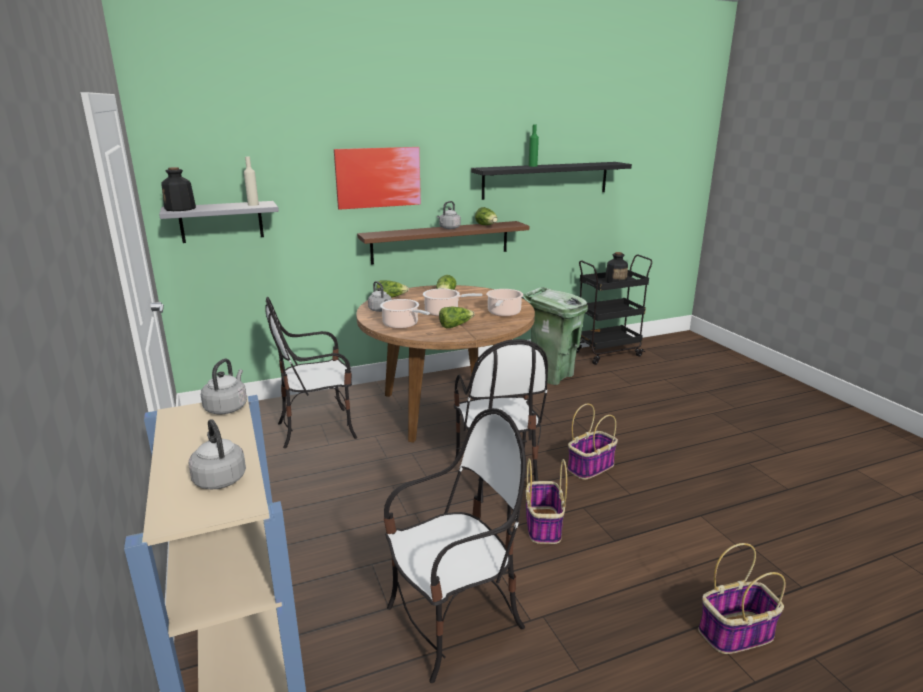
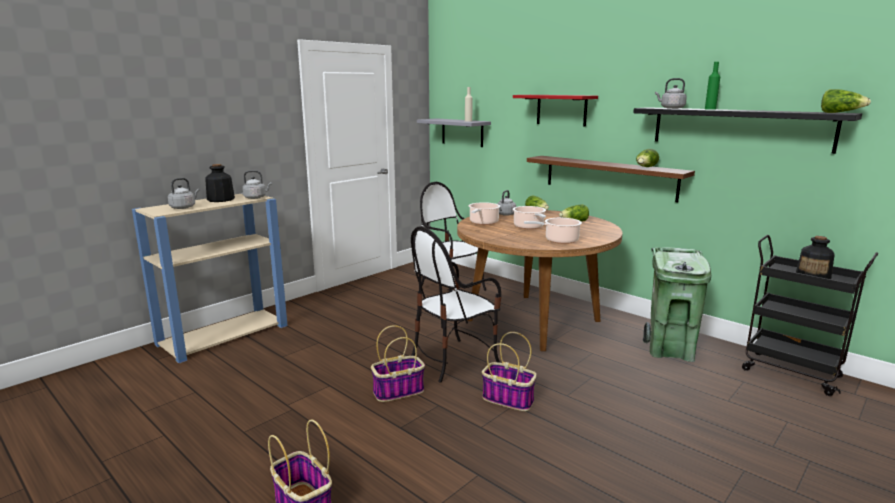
camera: 65 degrees right, 5 degrees down
bottle [161,167,196,211] -> bottle moved to [205,164,235,202]
picture [334,147,421,210] -> red shelf [513,95,598,127]
chair [384,408,526,683] -> none
grey kettle [437,201,461,229] -> grey kettle moved to [655,78,687,109]
lettuce [439,307,474,328] -> lettuce moved to [821,89,871,113]

